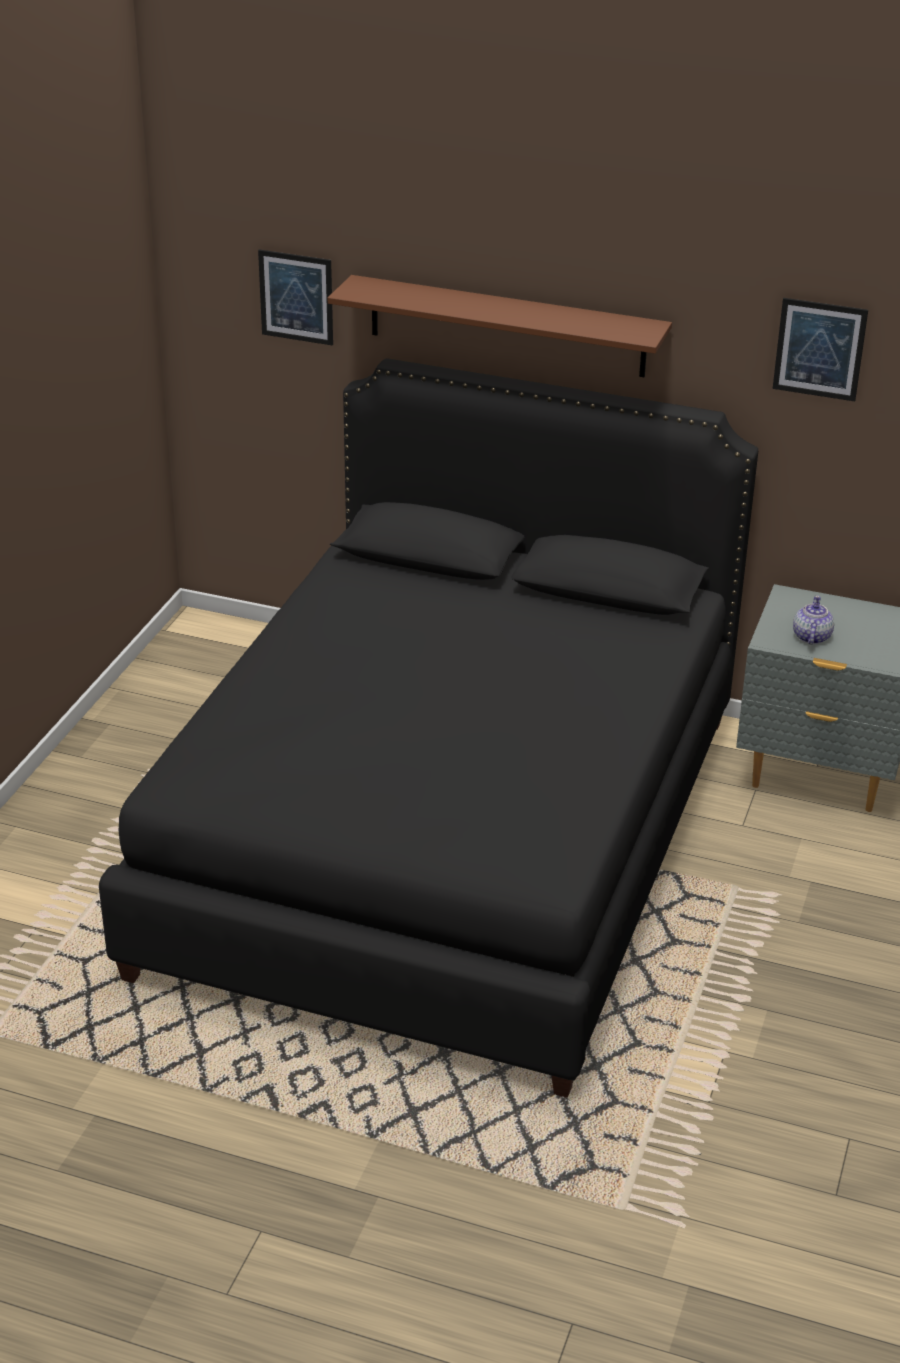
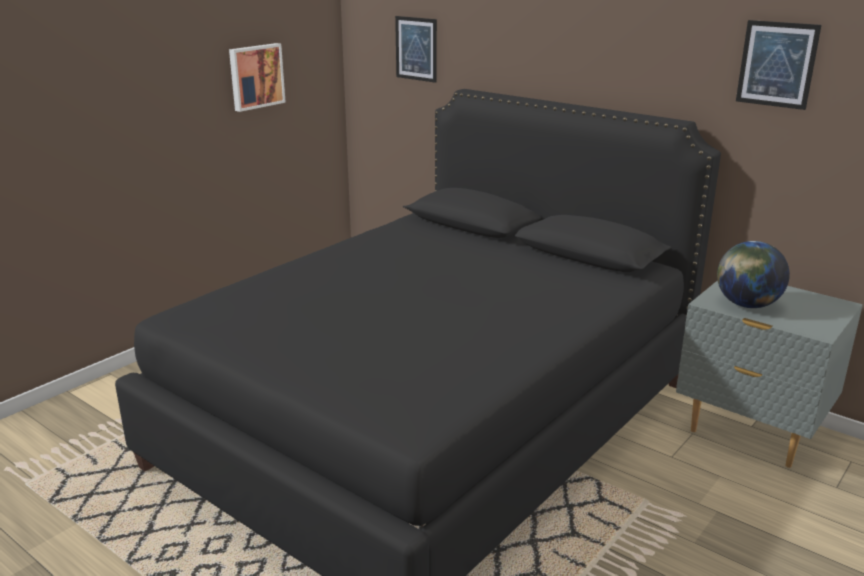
camera: 20 degrees right, 10 degrees down
brown shelf [328,275,672,377] -> none
teapot [793,595,834,645] -> globe [717,241,790,308]
none -> picture [229,43,286,112]

